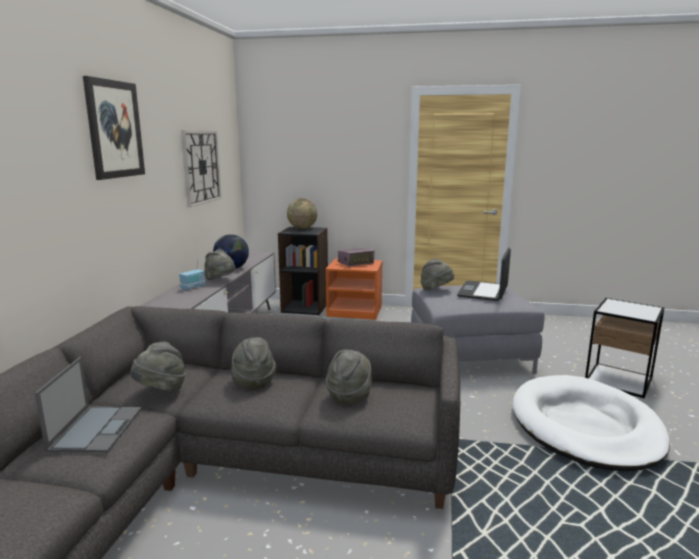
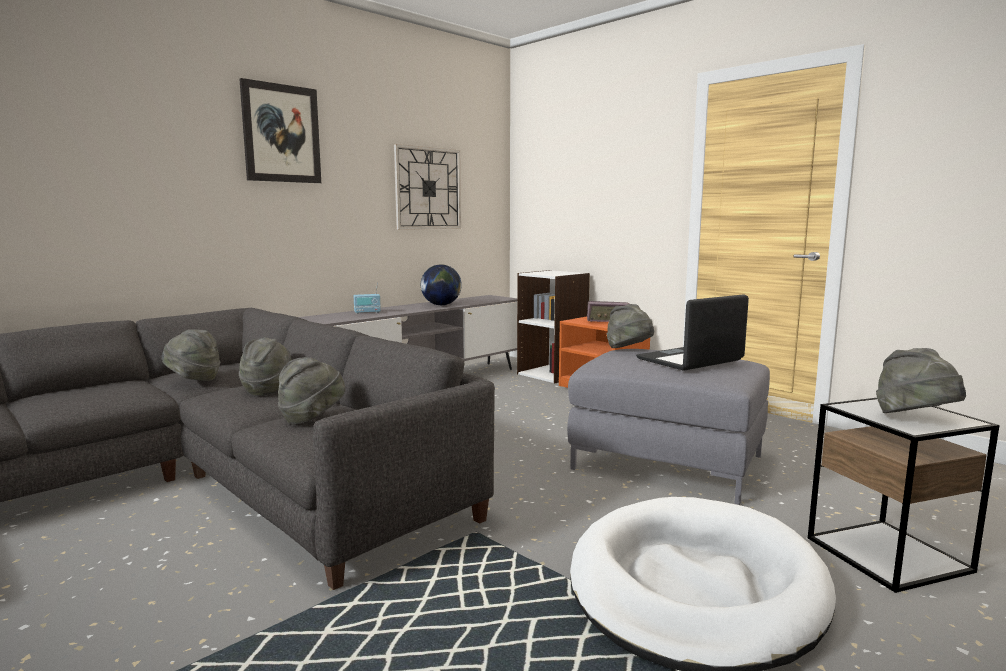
camera: 35 degrees right, 5 degrees down
laptop [35,357,142,453] -> none
grey hat [204,250,236,280] -> grey hat moved to [876,348,966,413]
black bookcase [278,226,328,315] -> white bookcase [517,270,590,383]
globe [287,198,317,229] -> none

